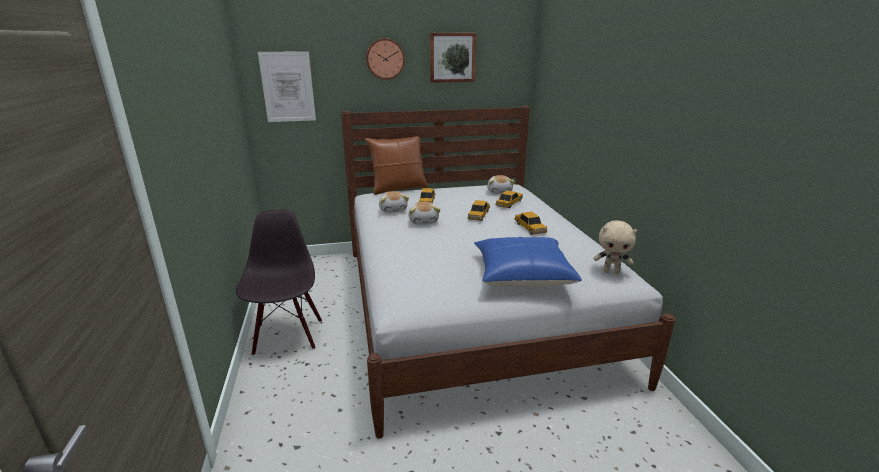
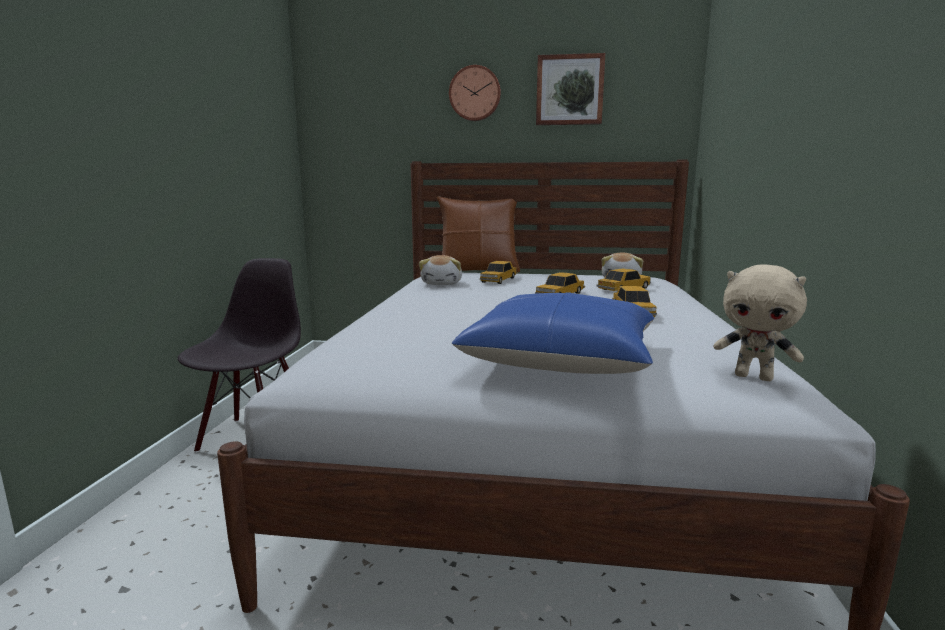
camera: 20 degrees right, 10 degrees down
picture [258,51,316,122] -> none
plush toy [408,202,440,225] -> none

